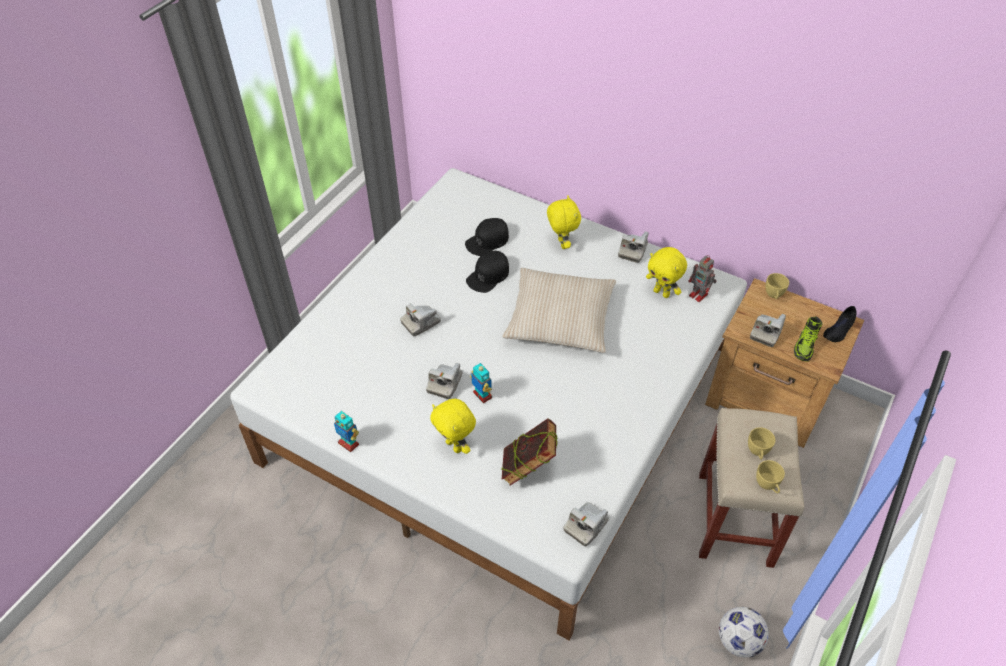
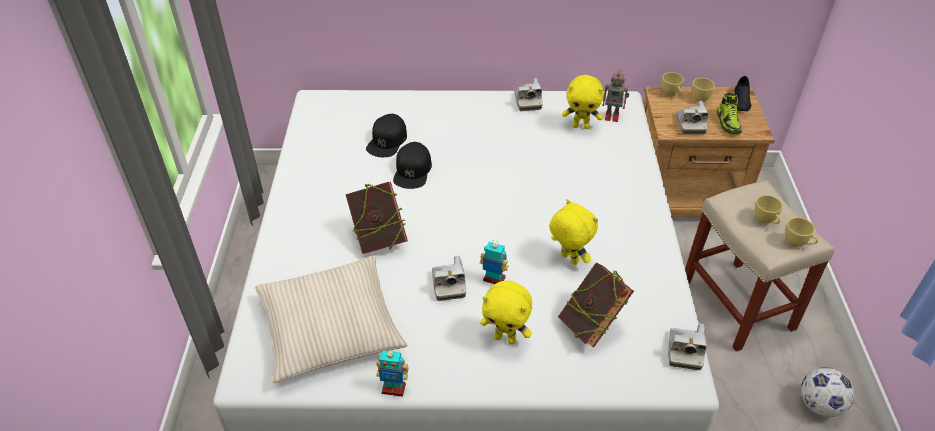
camera: 30 degrees left, 5 degrees down
camera [400,303,441,336] -> book [345,182,408,254]
beige pillow [502,268,616,353] -> beige pillow moved to [255,255,407,383]
yellow plush toy [547,195,581,249] -> yellow plush toy moved to [549,199,598,265]
none -> yellow cup [692,78,715,102]

